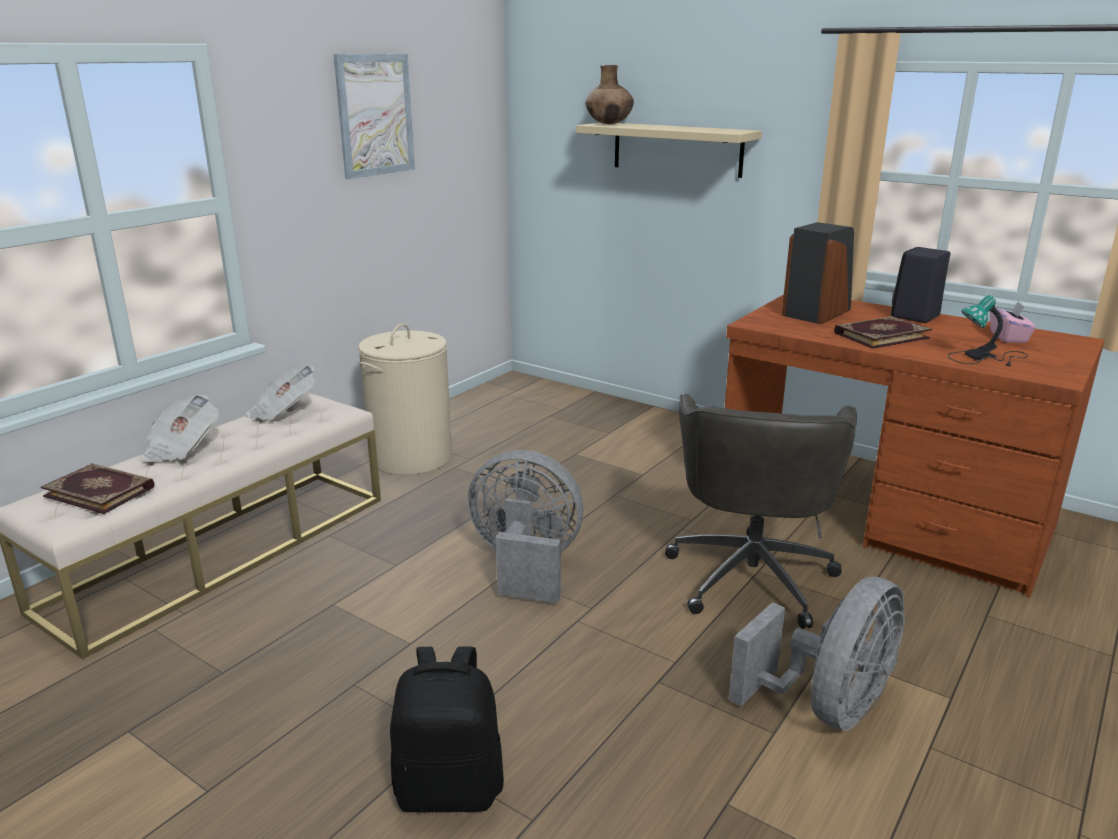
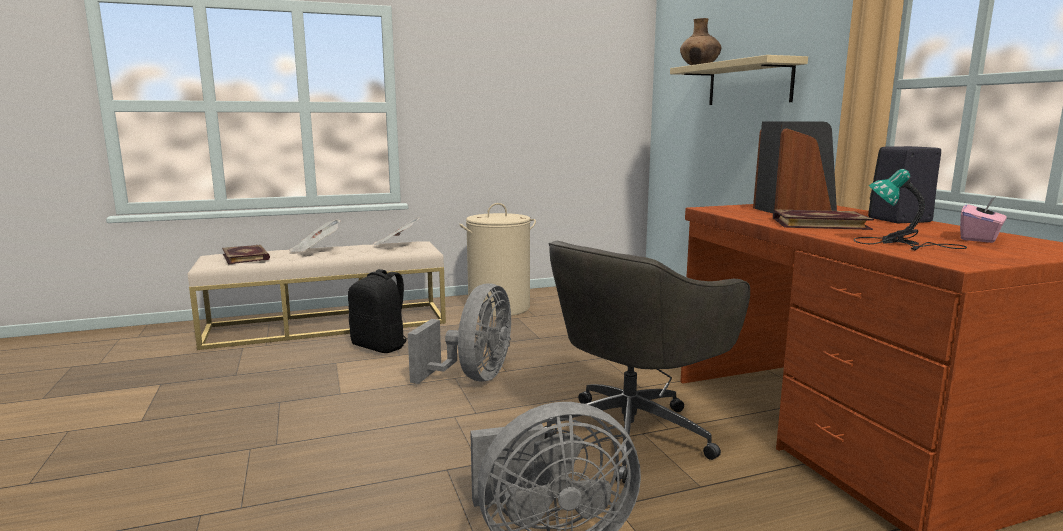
camera: 35 degrees right, 10 degrees down
picture [334,54,415,179] -> none
black backpack [390,646,504,812] -> black backpack moved to [348,269,408,353]
grey fan [468,450,583,603] -> grey fan turned 60 degrees clockwise [408,283,511,384]

